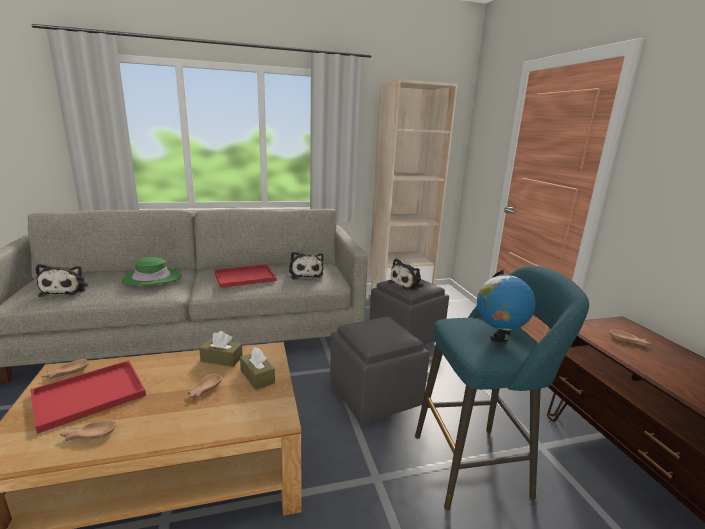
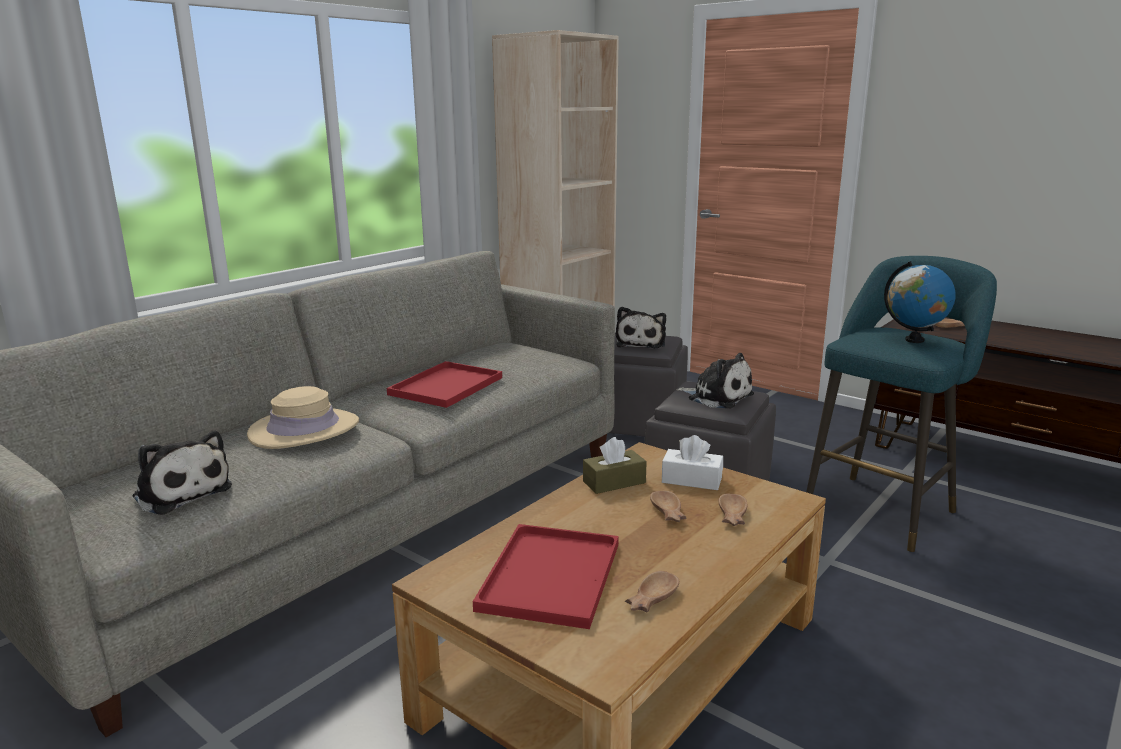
camera: 35 degrees left, 0 degrees up
brown bowl [41,359,89,379] -> brown bowl moved to [719,494,747,526]
green hat [121,257,182,286] -> beige hat [247,386,359,449]
brown tissue box [240,347,275,390] -> white tissue box [662,435,723,490]
plush toy [289,251,324,279] -> plush toy moved to [676,353,754,409]

